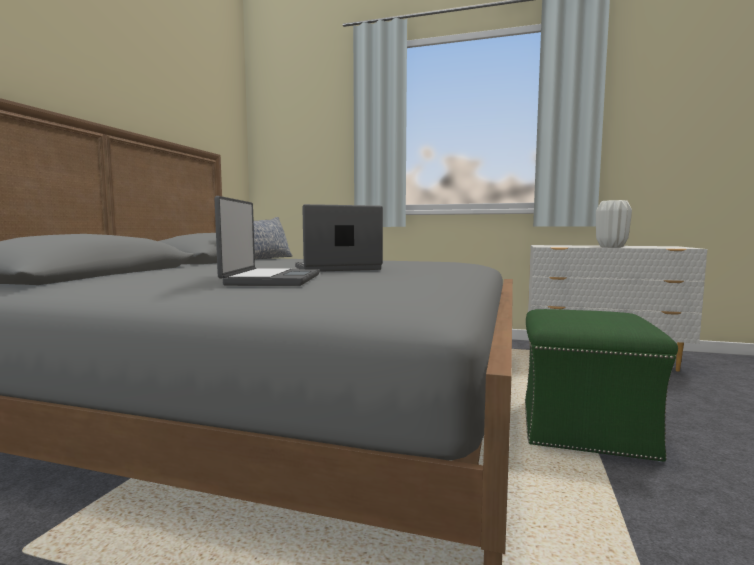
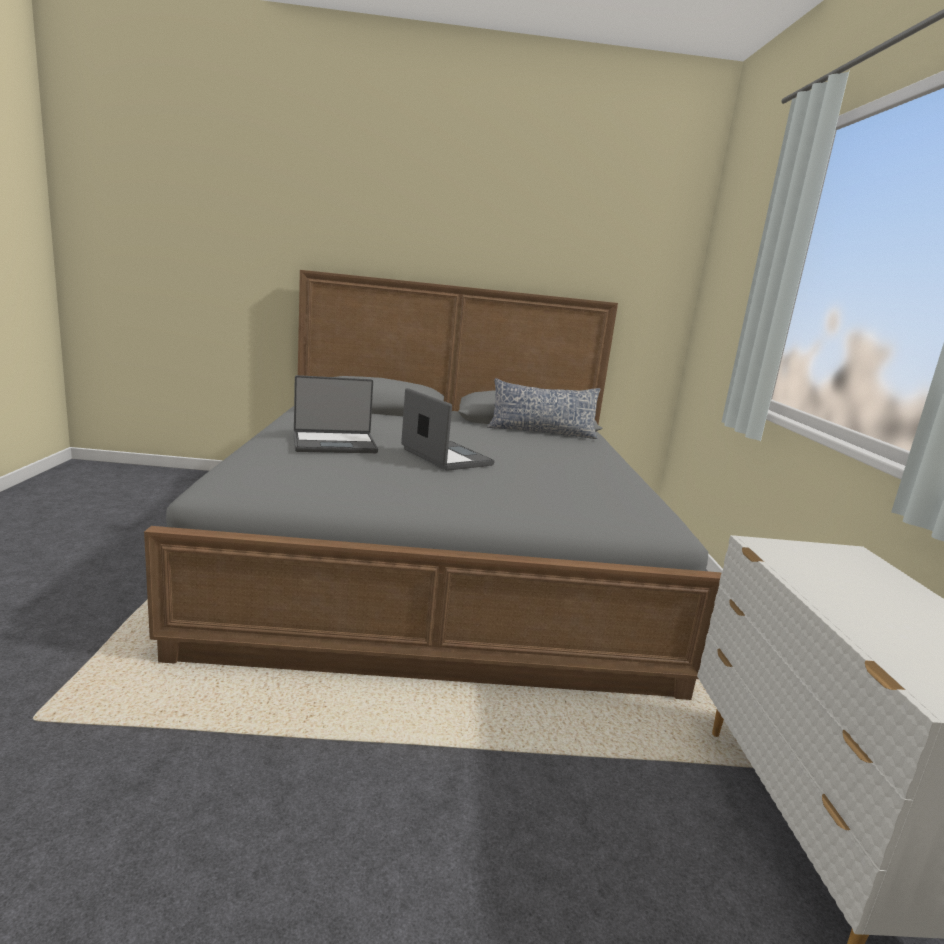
camera: 70 degrees right, 10 degrees up
green ottoman [525,309,678,462] -> none
white vase [596,200,632,247] -> none

